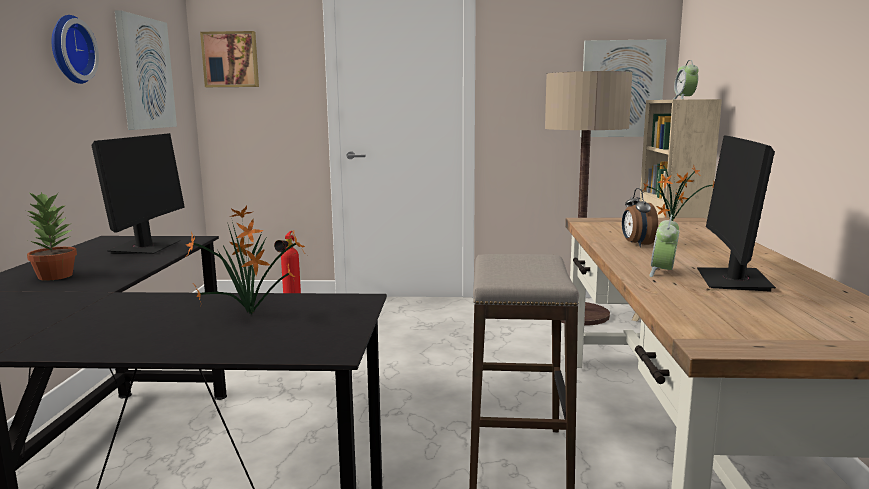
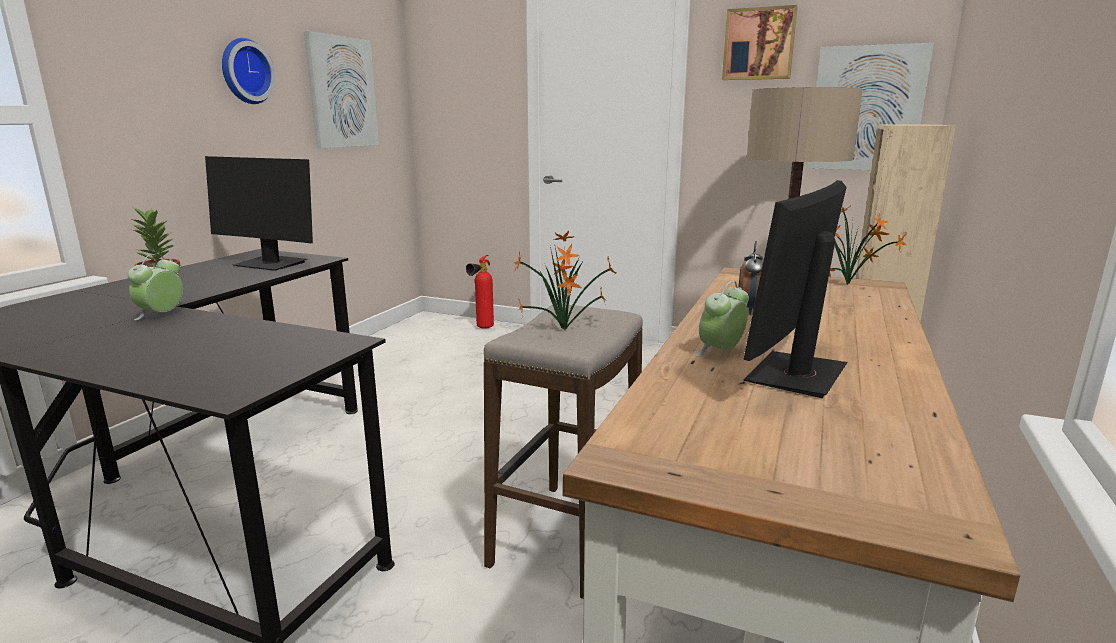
camera: 20 degrees right, 5 degrees up
monitor [91,133,185,254] -> monitor turned 90 degrees clockwise [205,156,313,271]
potted plant [186,206,307,314] -> potted plant moved to [513,231,617,330]
picture [200,31,259,87] -> picture moved to [722,5,798,80]
alarm clock [674,60,699,99] -> alarm clock moved to [128,254,183,320]

